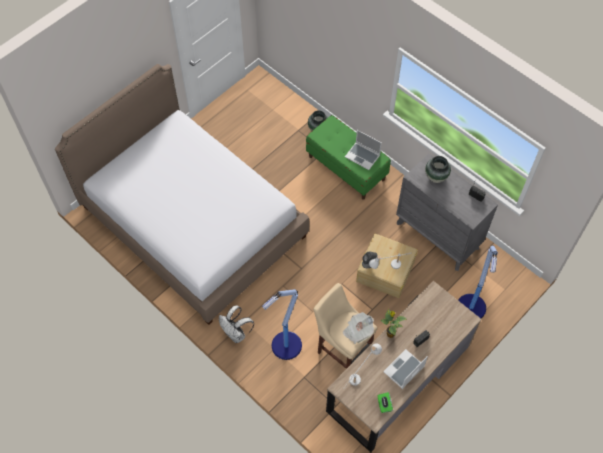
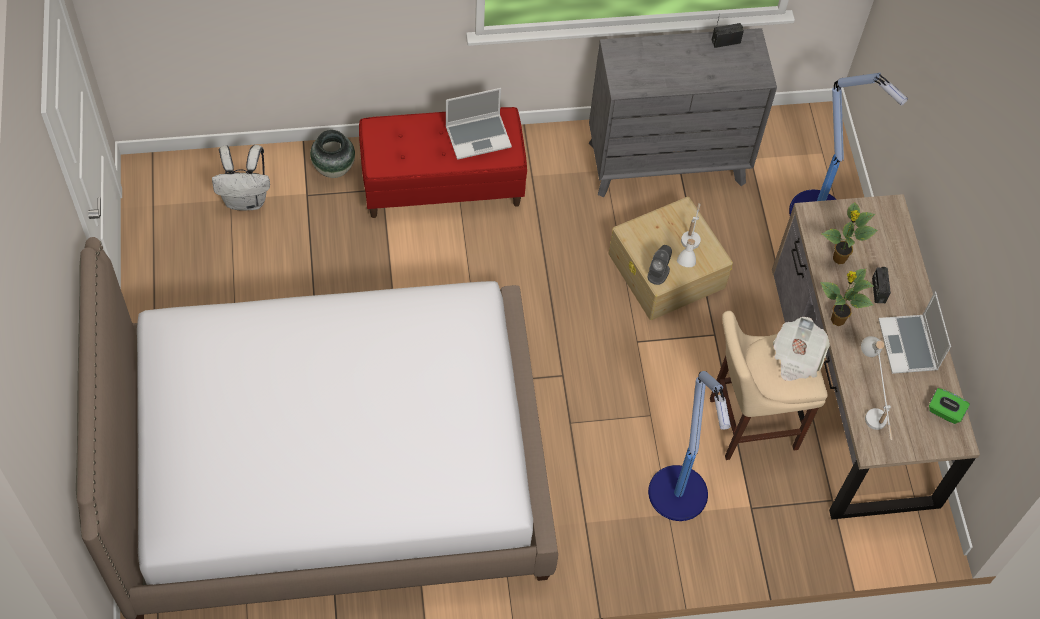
camera: 55 degrees left, 0 degrees up
white backpack [219,306,254,343] -> white backpack moved to [212,145,270,210]
green bench [306,115,391,200] -> red bench [359,107,527,218]
vase [425,156,451,183] -> none
none -> potted plant [821,202,878,264]

